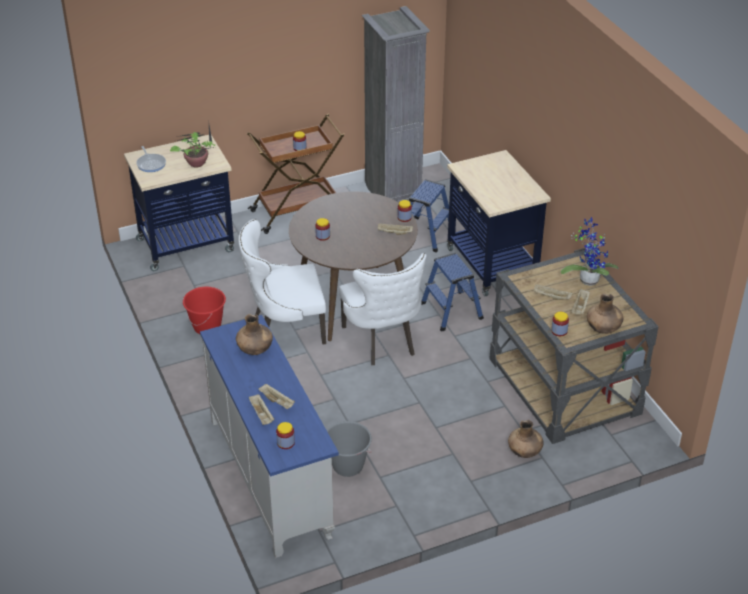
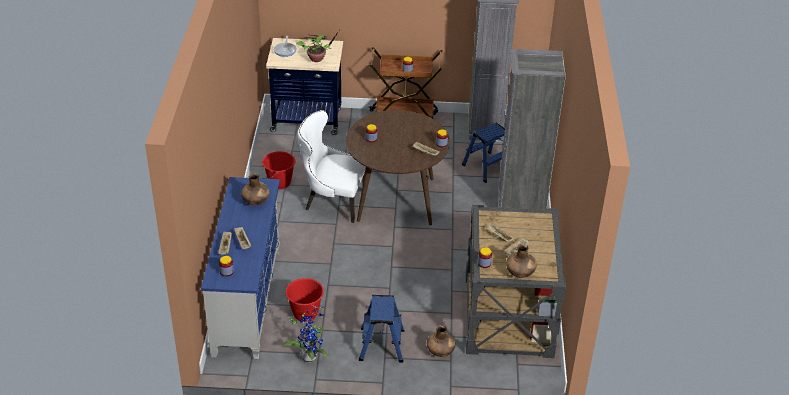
camera: 25 degrees right, 0 degrees up
grey bucket [327,421,372,477] -> red bucket [286,278,324,322]
white chair [339,253,427,365] -> none
blue step ladder [421,253,484,332] -> blue step ladder moved to [359,295,405,363]
blue cart [447,150,551,296] -> grey cabinet [498,49,566,210]
potted plant [561,217,618,286] -> potted plant moved to [283,308,329,363]

